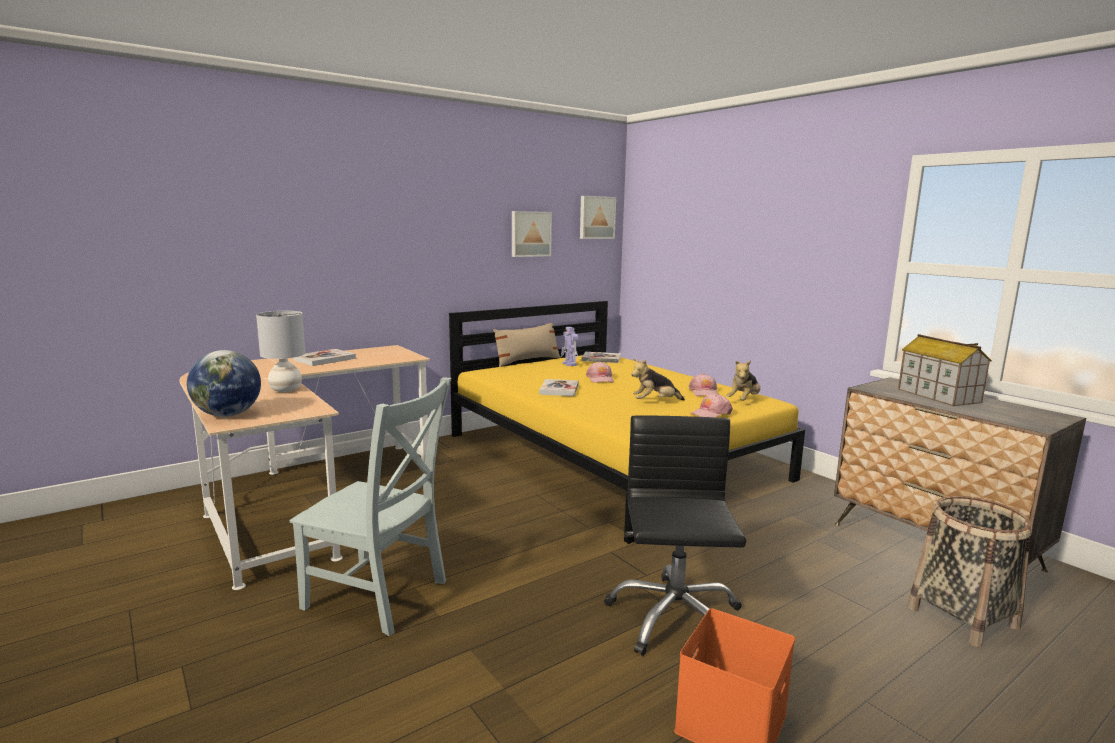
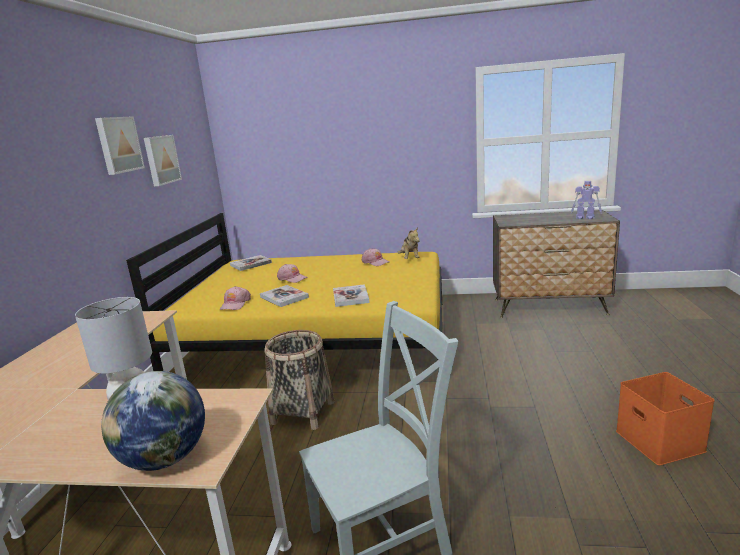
camera: 45 degrees left, 5 degrees up
book [293,349,356,366] -> book moved to [333,284,370,307]
beige pillow [493,322,561,367] -> none
toy robot [561,327,578,366] -> toy robot moved to [571,181,602,219]
picture [580,196,616,239] -> picture moved to [95,116,145,175]
black office chair [604,416,746,656] -> none
plush toy [631,359,685,400] -> none
pink cap [691,393,732,417] -> pink cap moved to [220,286,251,310]
toy house [898,334,992,406] -> none
basket [908,496,1032,647] -> basket moved to [265,330,335,430]

